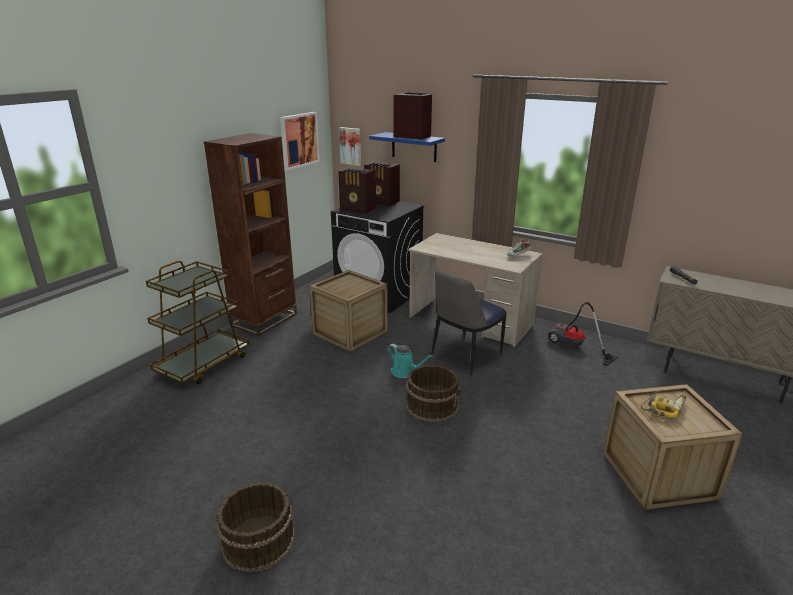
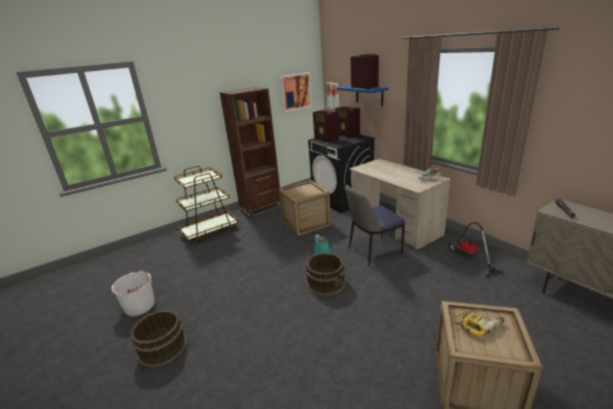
camera: 25 degrees right, 0 degrees up
none -> white bucket [111,271,155,316]

